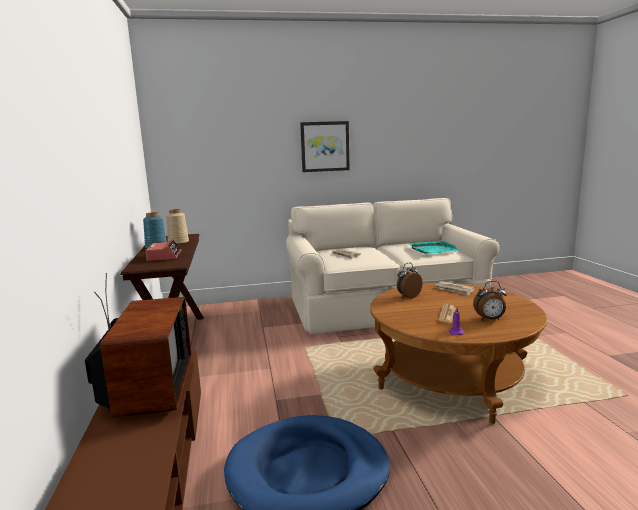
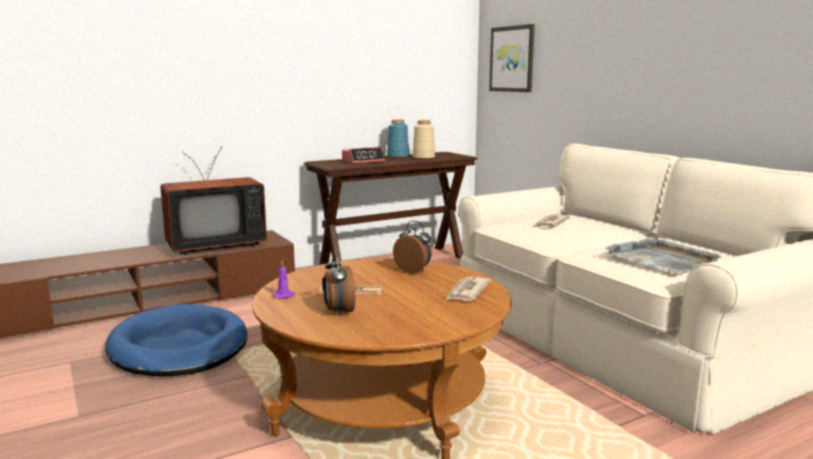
camera: 70 degrees right, 0 degrees up
picture [300,121,350,172] -> picture moved to [489,24,535,92]
turquoise tray [409,241,460,254] -> grey tray [605,237,721,273]

